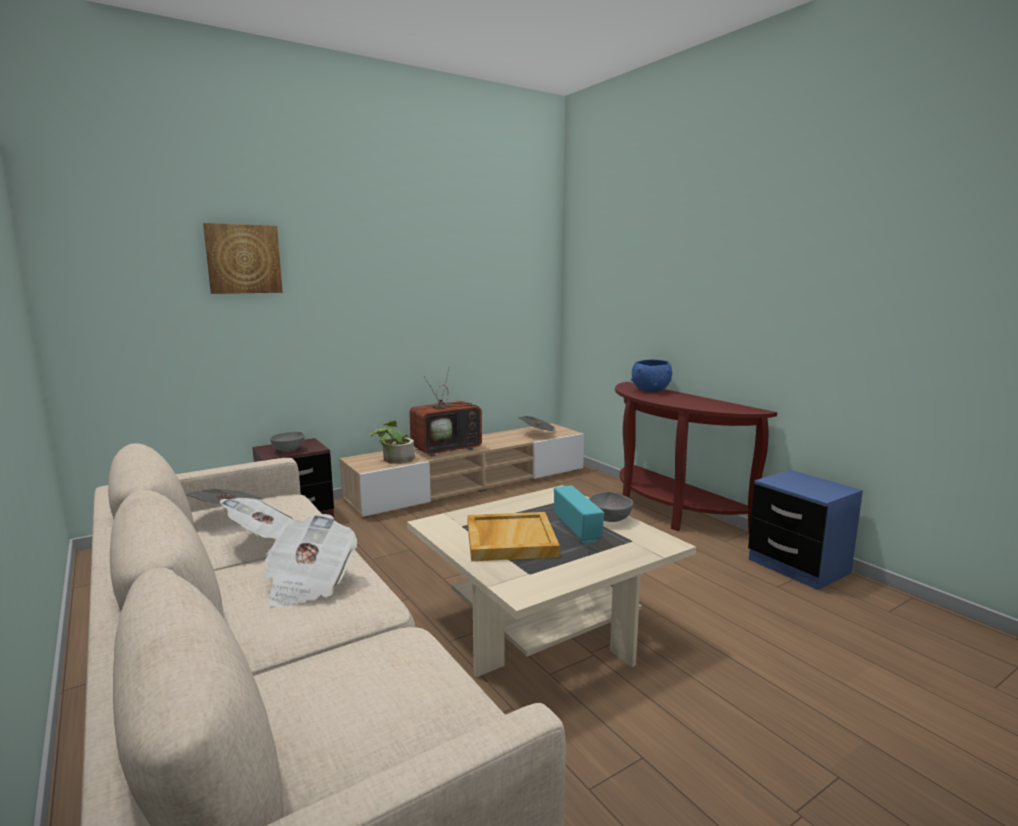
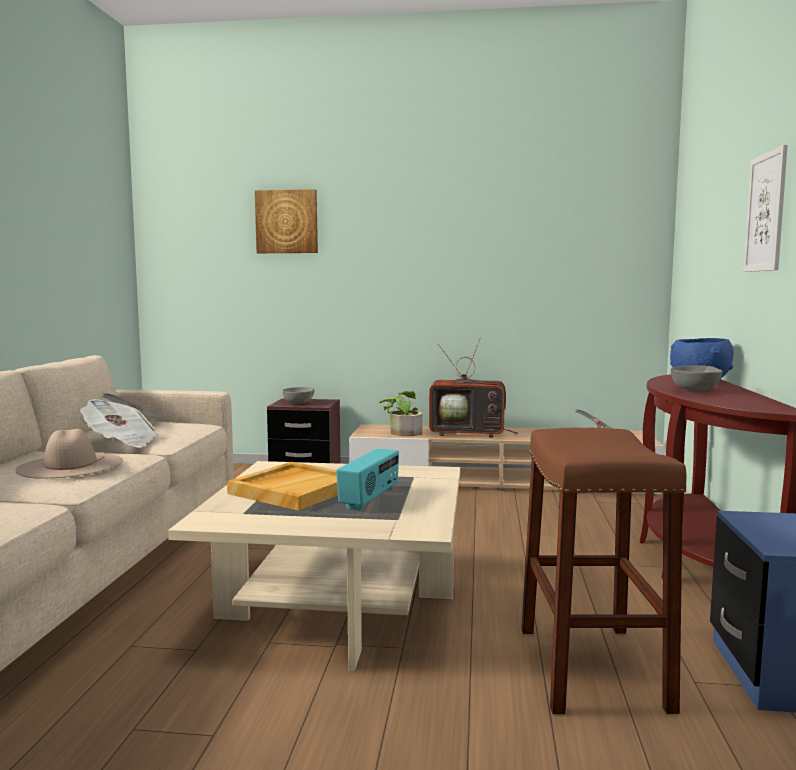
camera: 40 degrees right, 5 degrees down
newspaper [264,514,357,607] -> beige hat [16,429,123,479]
grey bowl [589,492,633,522] -> grey bowl moved to [671,365,723,392]
none -> brown stool [521,428,687,714]
none -> picture [744,145,788,272]

